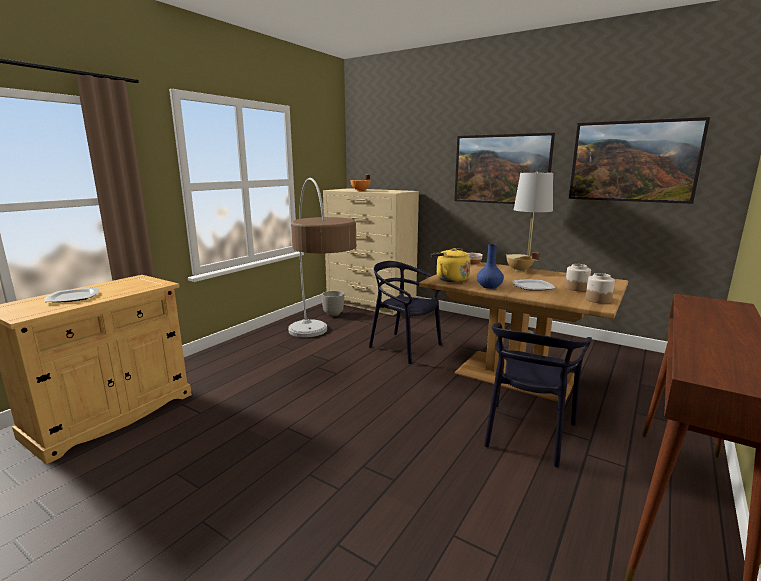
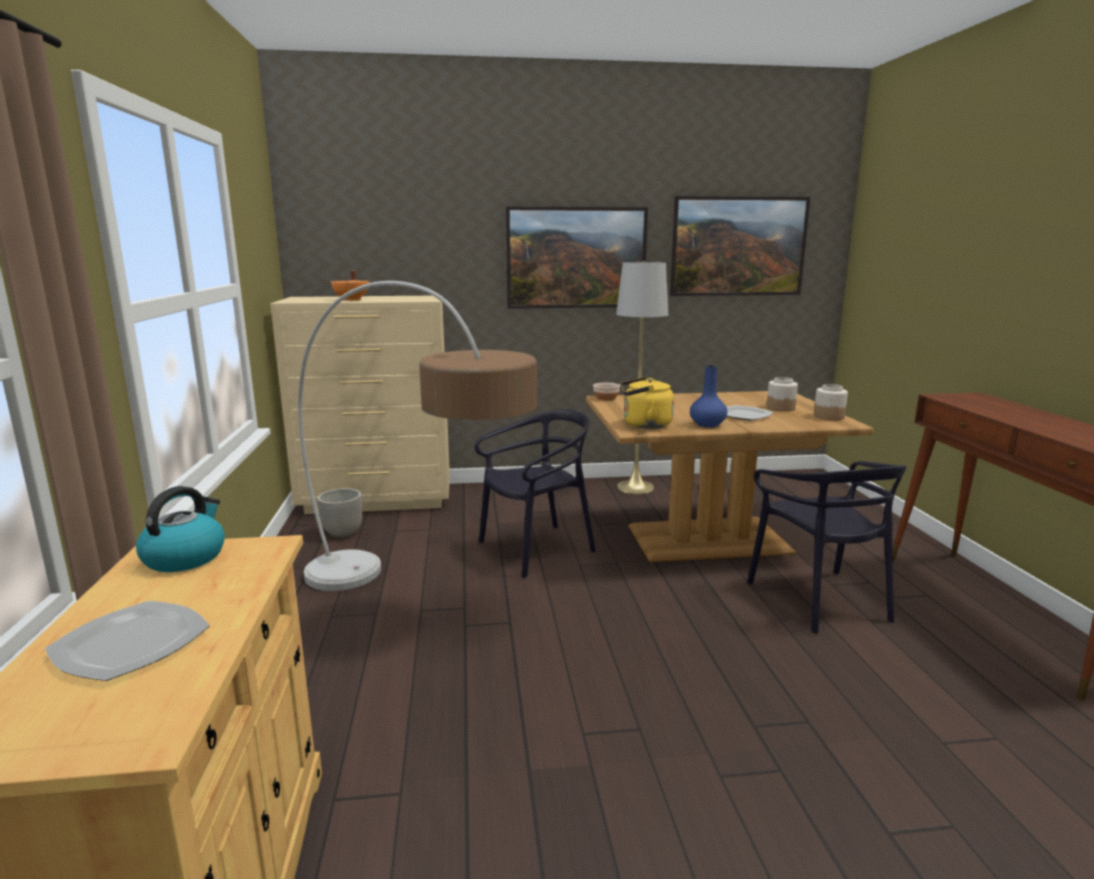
camera: 40 degrees left, 0 degrees up
black chair [369,261,442,364] -> black chair turned 150 degrees clockwise [474,409,596,578]
beige cooking pot [505,252,540,272] -> none
none -> kettle [136,486,225,572]

